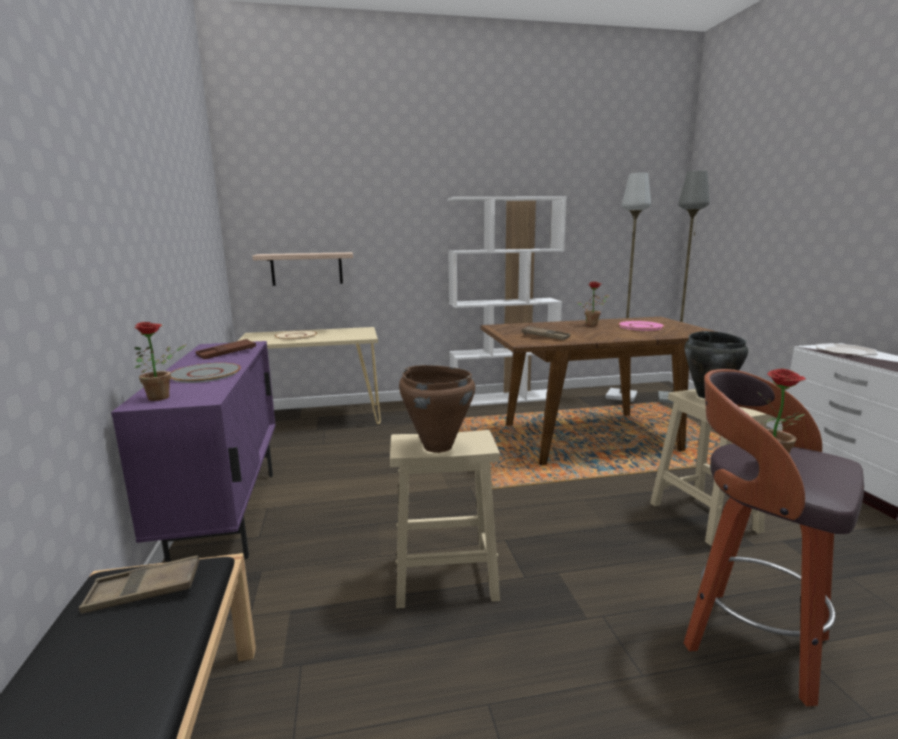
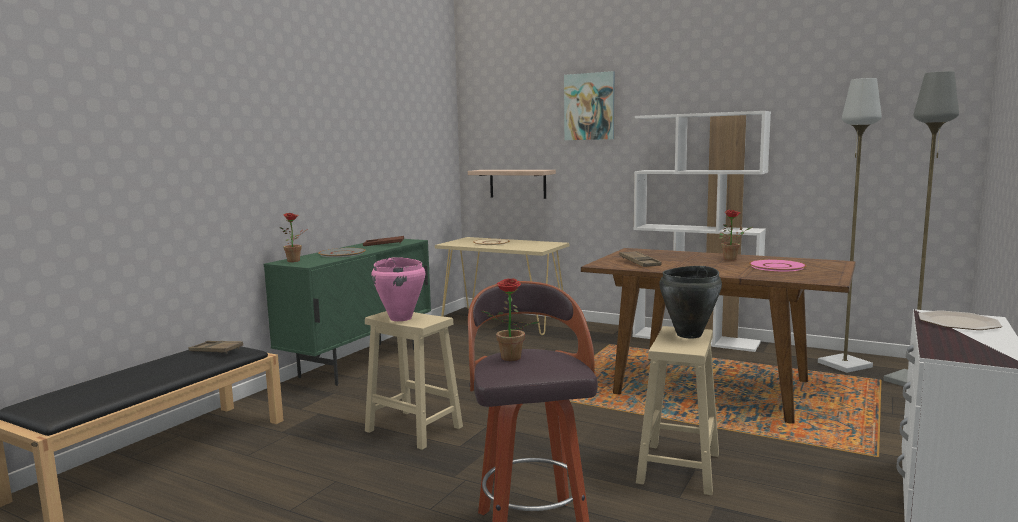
camera: 40 degrees right, 5 degrees down
purple cabinet [111,341,276,562] -> green cabinet [264,239,431,386]
brown cooking pot [399,365,475,453] -> pink cooking pot [371,257,425,321]
none -> picture [564,71,615,140]

